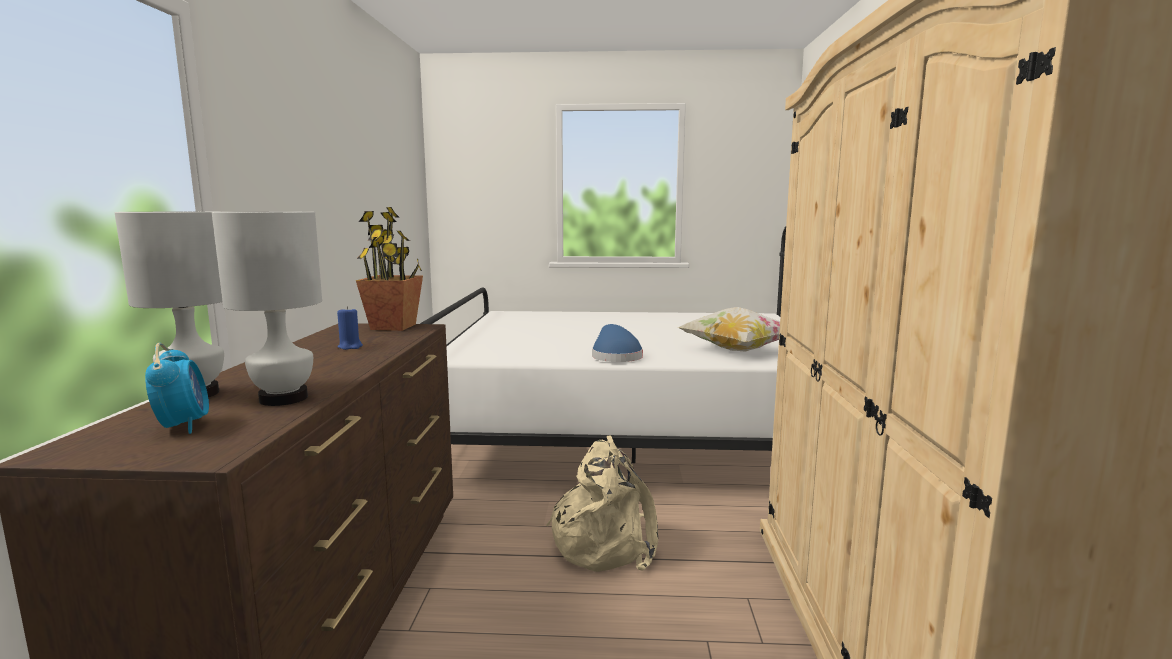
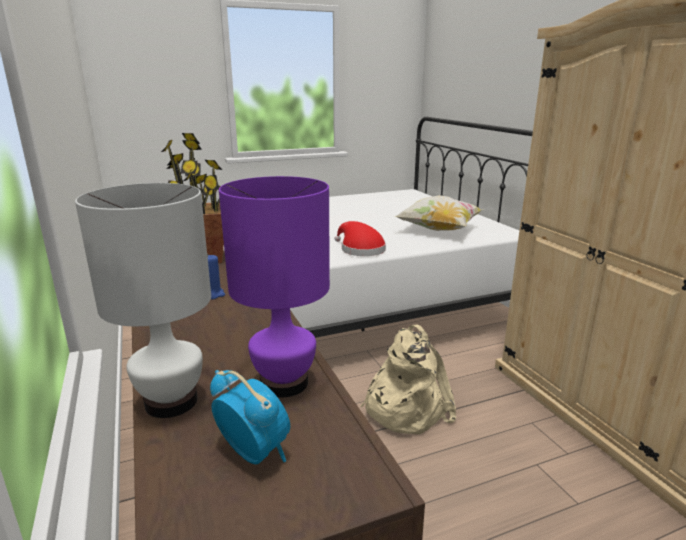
camera: 25 degrees left, 10 degrees up
white table lamp [212,212,322,406] -> purple table lamp [219,176,330,397]
blue hat [592,324,643,362] -> red hat [335,221,386,256]

